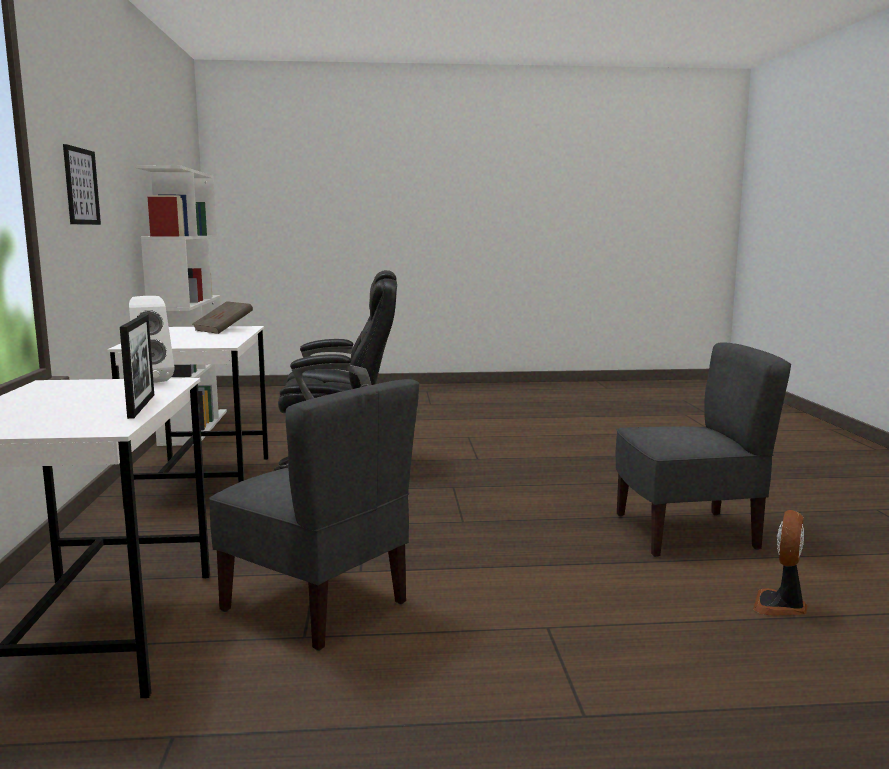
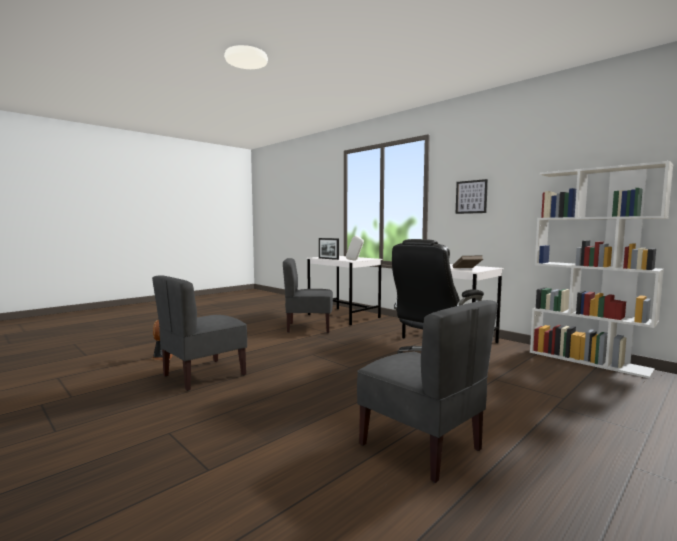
camera: 140 degrees right, 5 degrees down
none -> grey chair [357,300,498,483]

